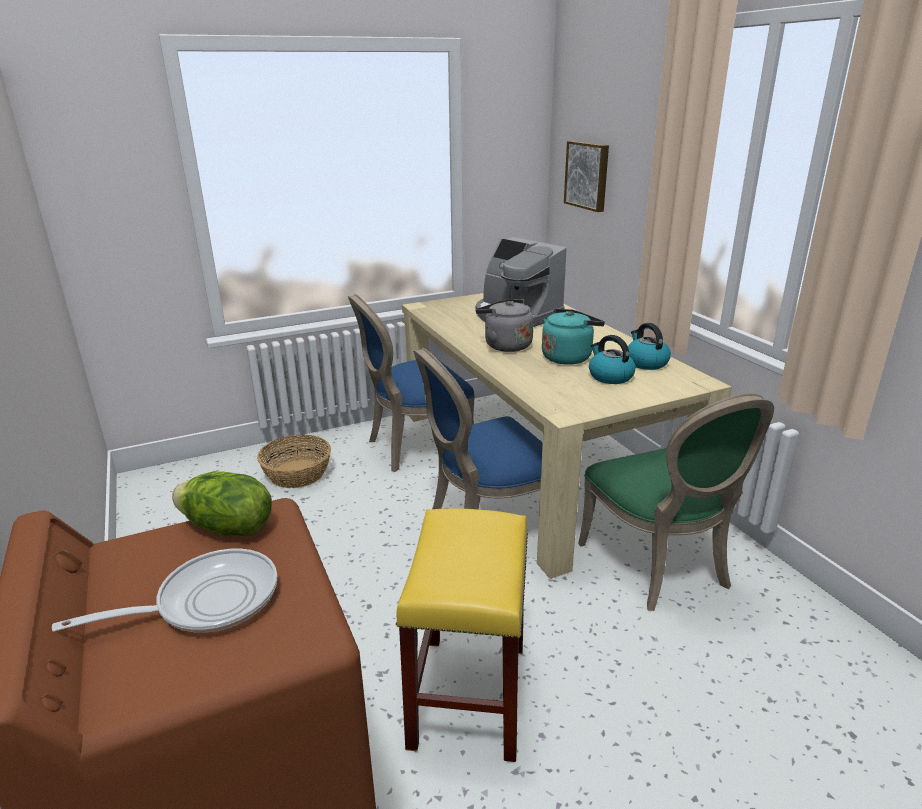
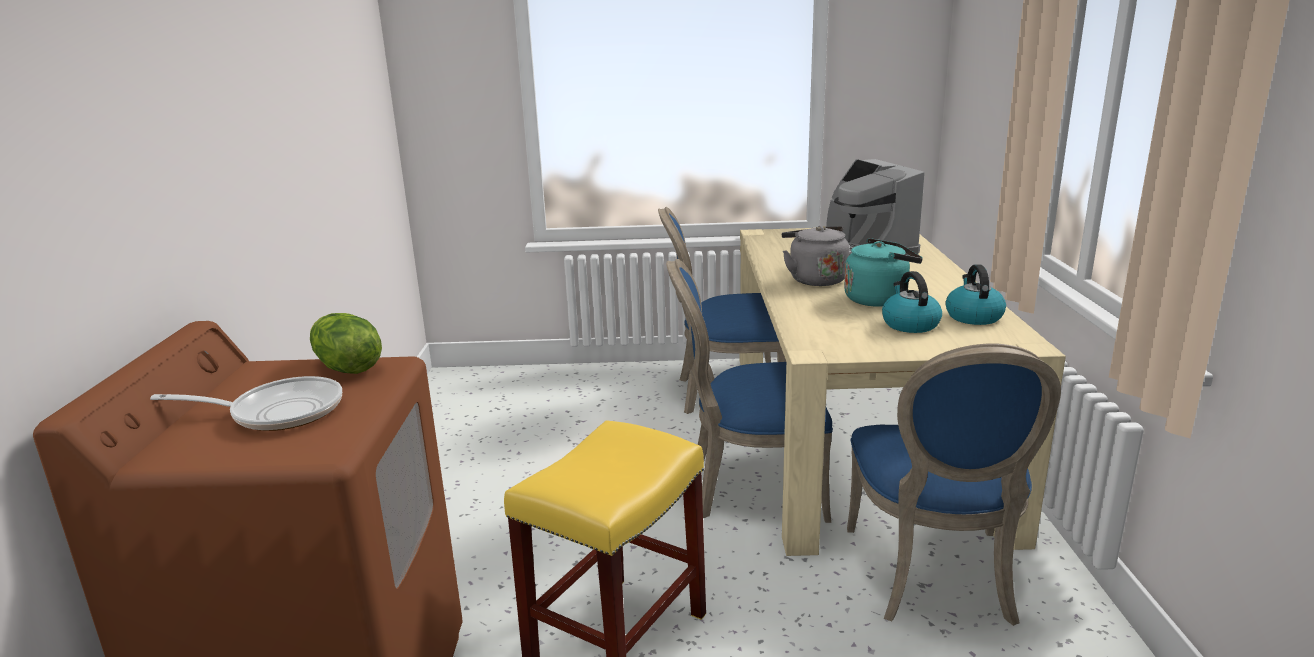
camera: 25 degrees right, 5 degrees down
basket [257,435,331,488] -> none
picture [564,141,609,212] -> none
green chair [578,393,774,611] -> blue chair [847,343,1061,626]

